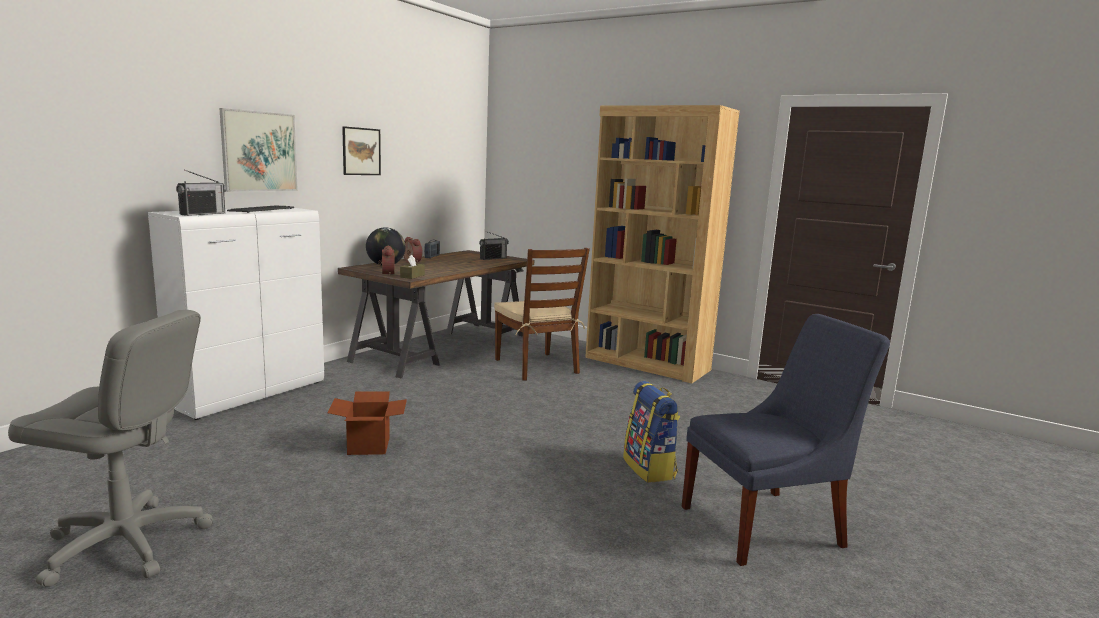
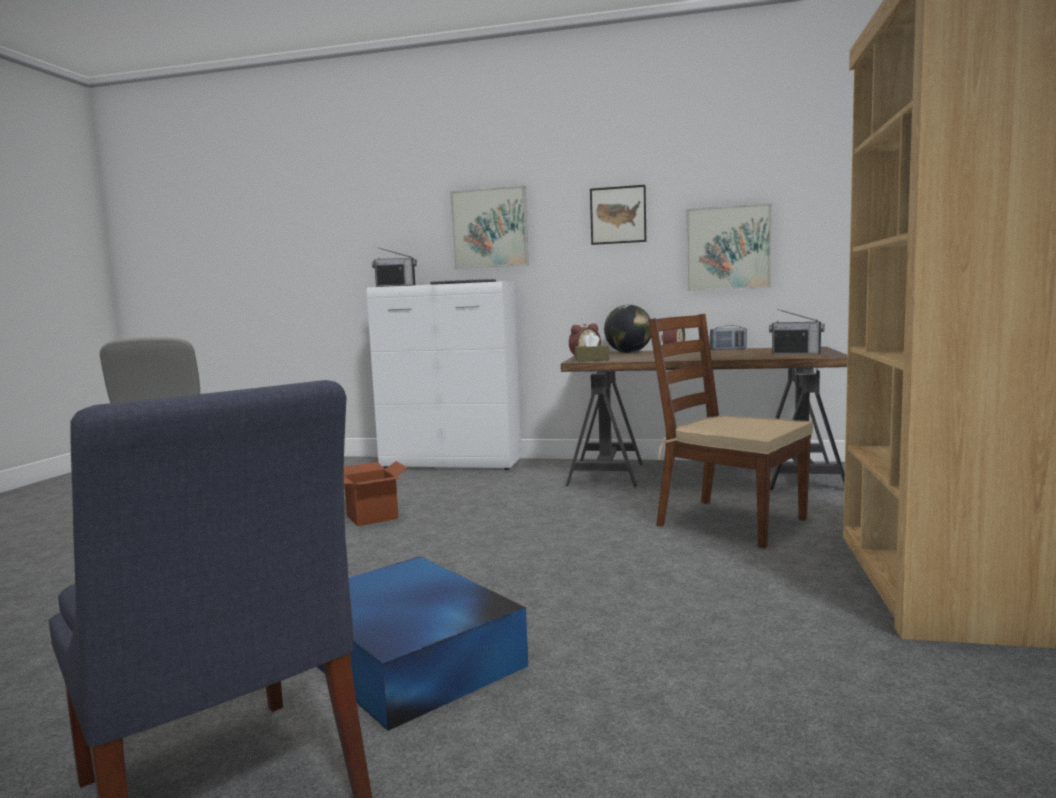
camera: 70 degrees right, 5 degrees down
brown chair [494,248,590,380] -> brown chair turned 90 degrees clockwise [648,314,813,548]
backpack [623,381,680,483] -> blue storage box [317,556,528,731]
none -> picture [686,203,772,291]

